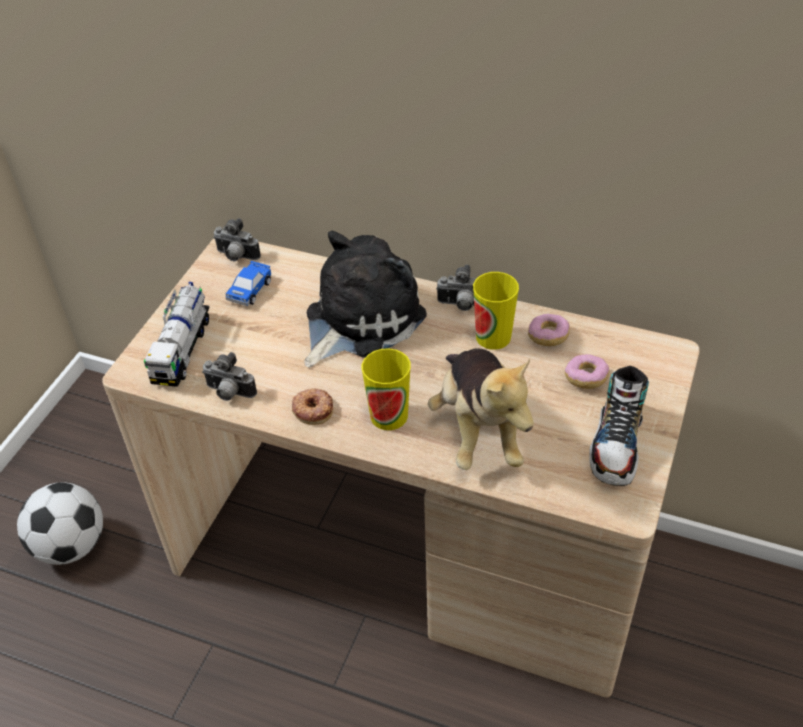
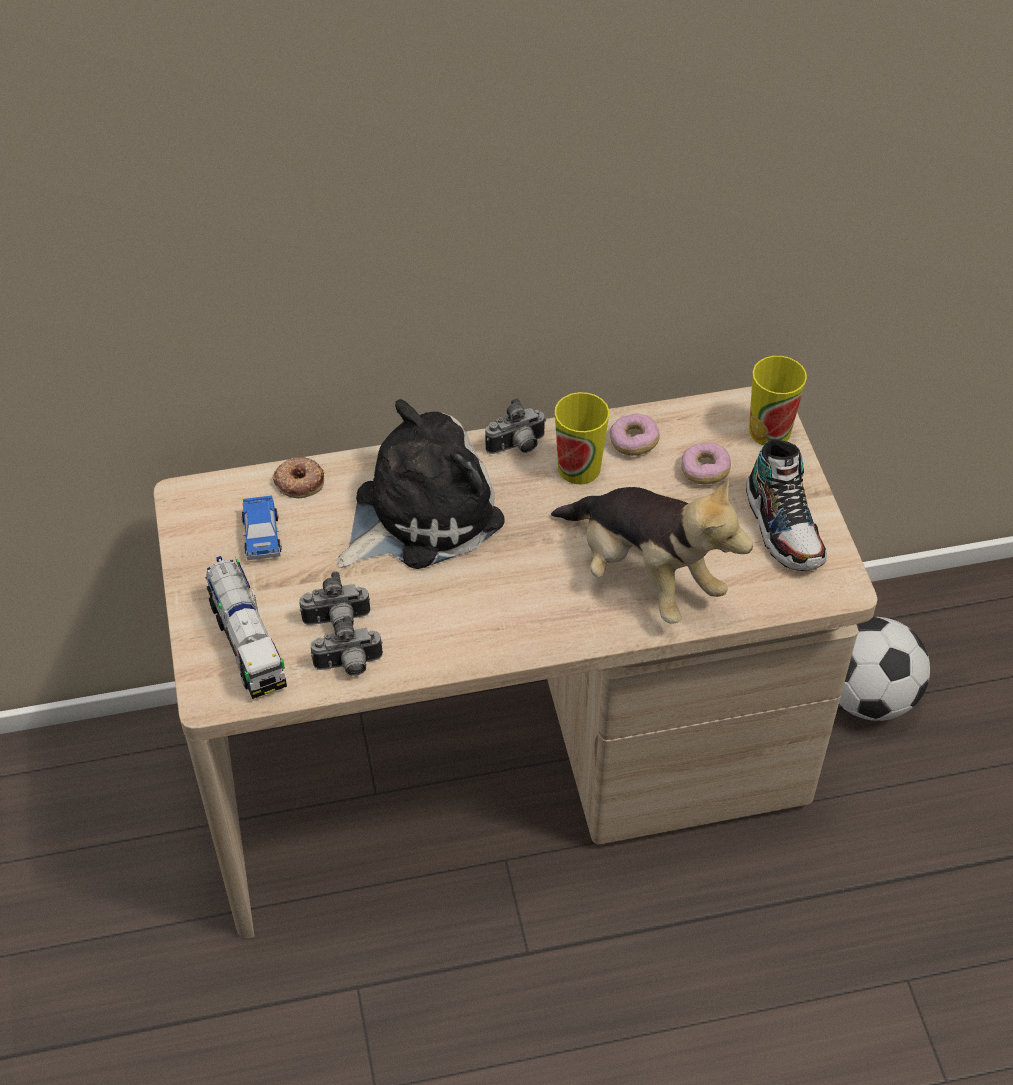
camera: 35 degrees left, 5 degrees up
football [17,482,103,565] -> football moved to [839,617,930,721]
camera [213,218,261,261] -> camera moved to [299,571,370,628]
donut [292,388,333,425] -> donut moved to [273,457,324,498]
plush toy [304,231,427,368] -> plush toy turned 45 degrees clockwise [337,399,505,569]
cup [362,348,411,430] -> cup moved to [749,356,807,445]

